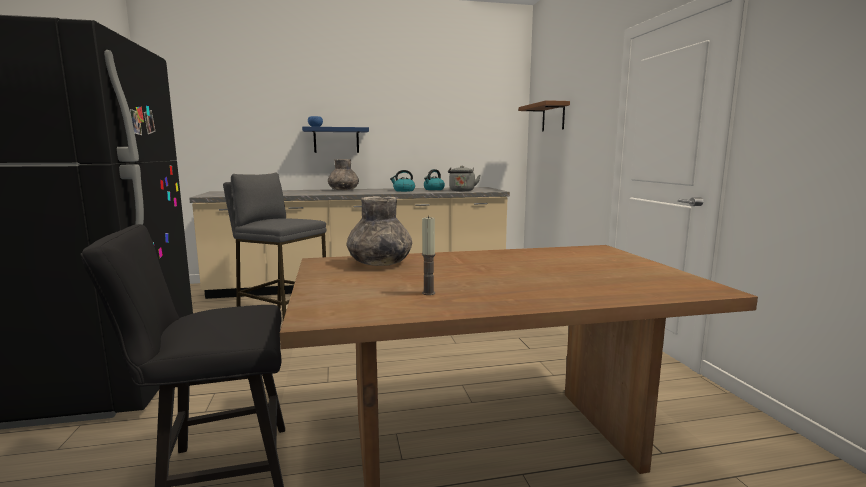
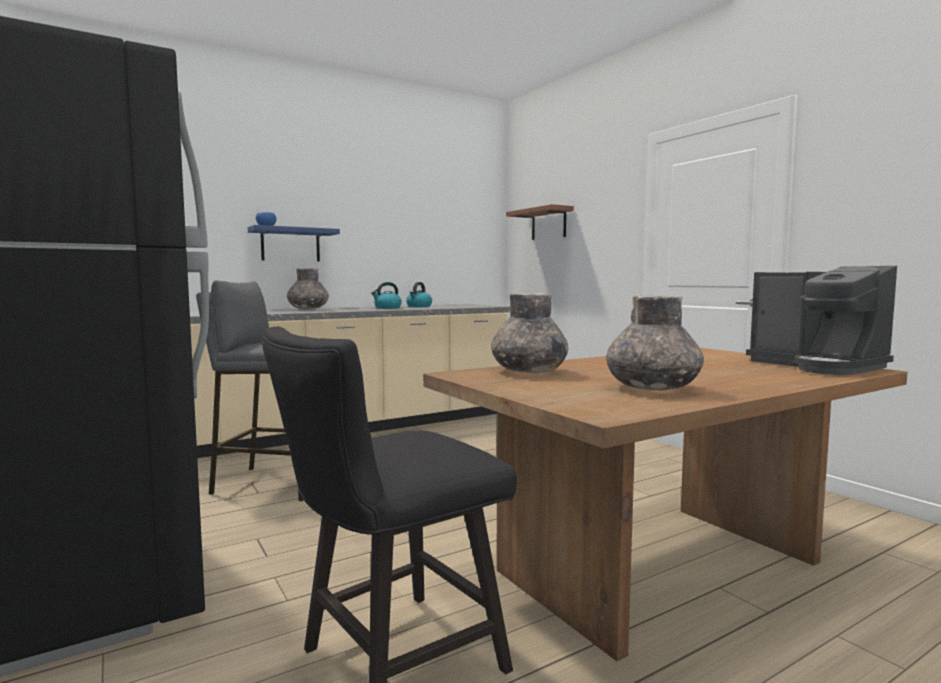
camera: 20 degrees left, 5 degrees down
candle [422,216,436,295] -> grey vase [606,295,704,391]
grey kettle [448,166,480,191] -> none
none -> coffee machine [746,266,897,375]

